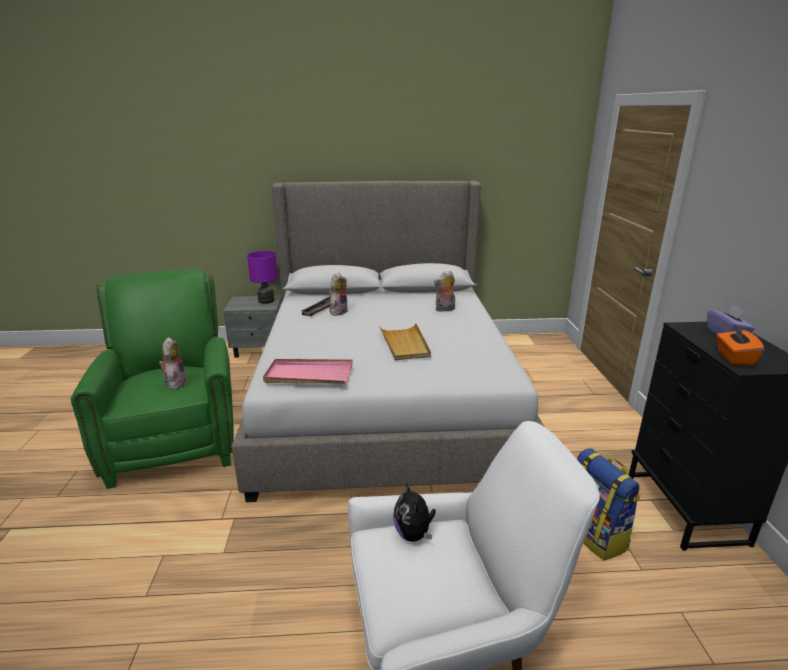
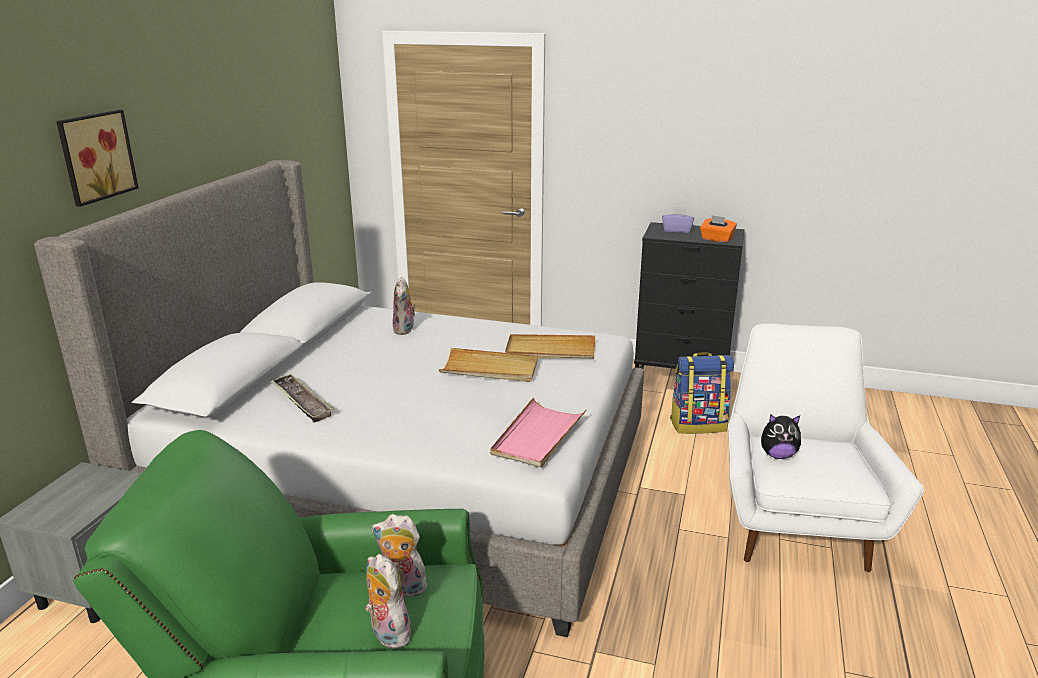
camera: 70 degrees left, 0 degrees up
purple table lamp [247,251,278,304] -> none
plush toy [329,273,348,316] -> plush toy moved to [365,554,411,649]
none -> picture [56,110,139,207]
none -> beige tray [505,334,595,359]

